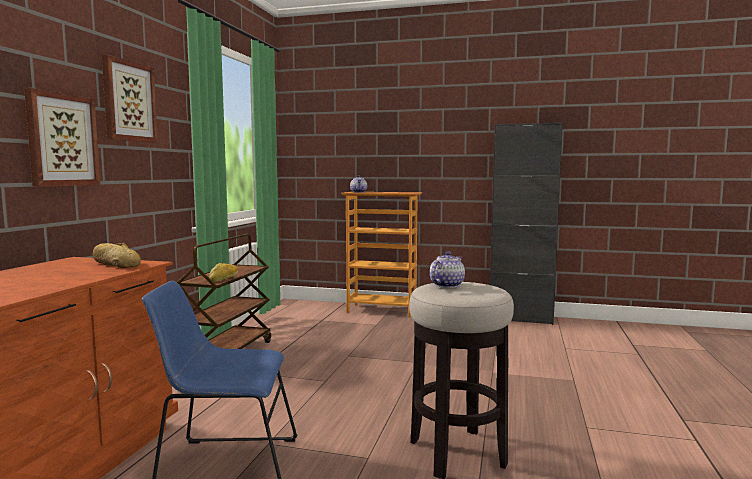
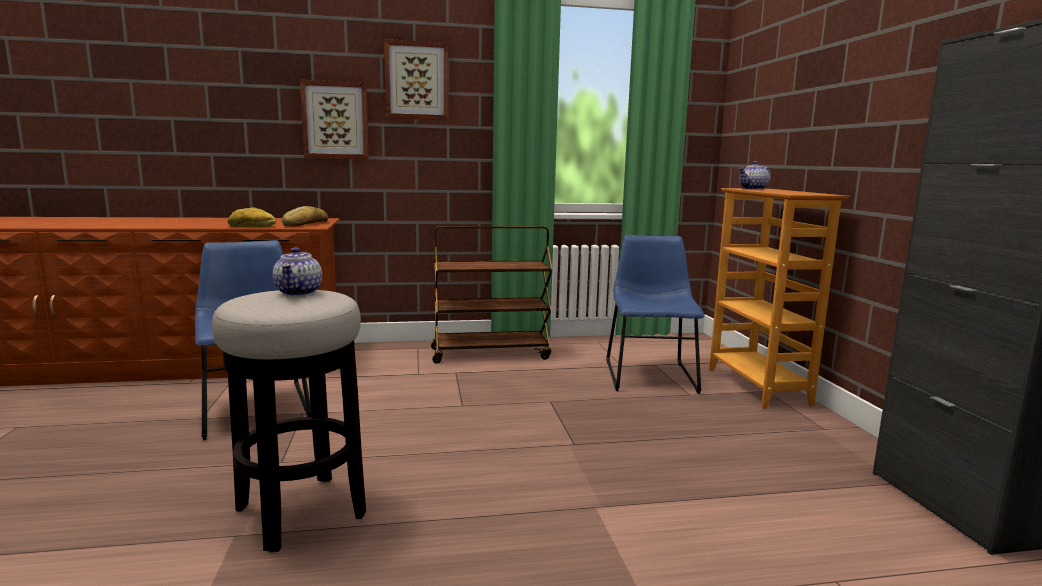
camera: 65 degrees right, 5 degrees up
bread [209,263,238,282] -> bread moved to [227,207,276,227]
teapot [430,251,465,288] -> teapot turned 75 degrees clockwise [272,247,322,296]
none -> blue chair [606,235,704,394]

